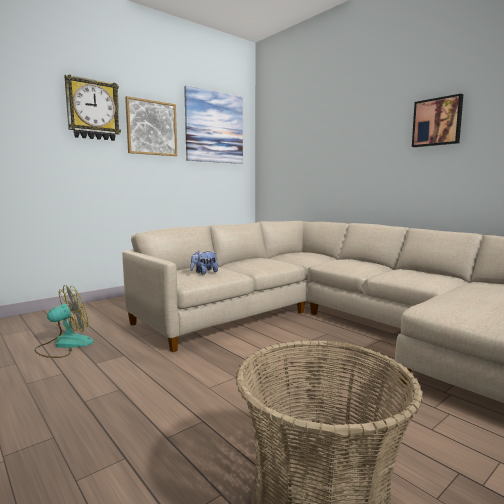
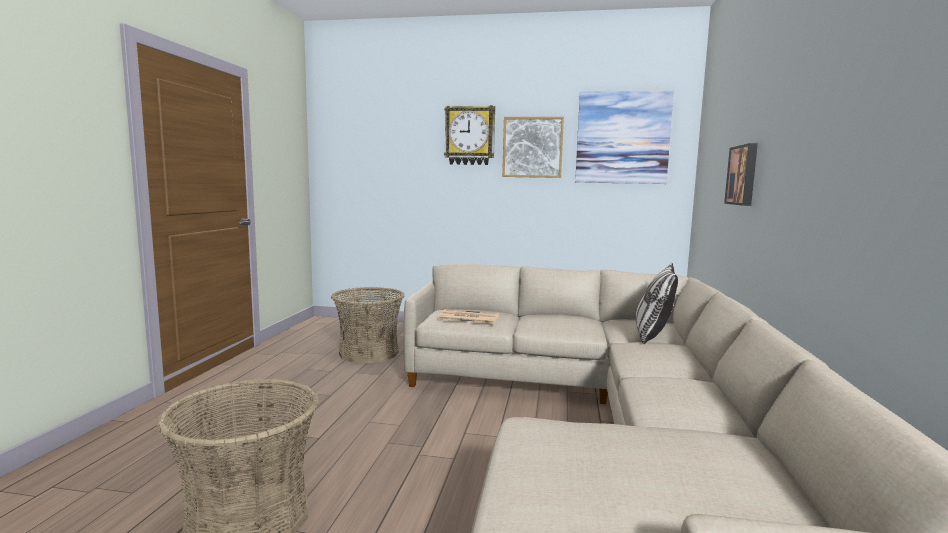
camera: 50 degrees right, 0 degrees up
fan [34,285,94,358] -> basket [331,287,405,363]
plush toy [191,251,218,274] -> newspaper [438,309,499,324]
picture [412,94,464,147] -> picture moved to [724,143,758,206]
none -> pillow [635,263,678,344]

